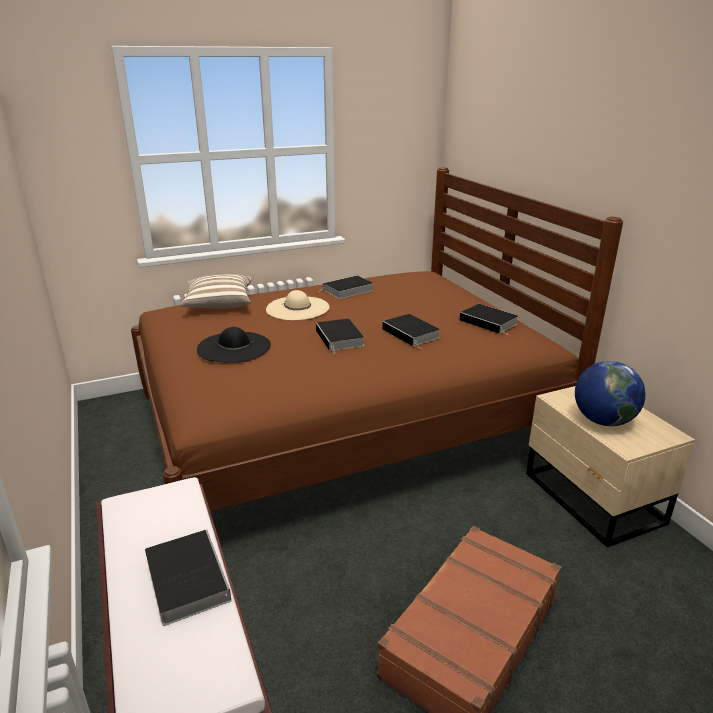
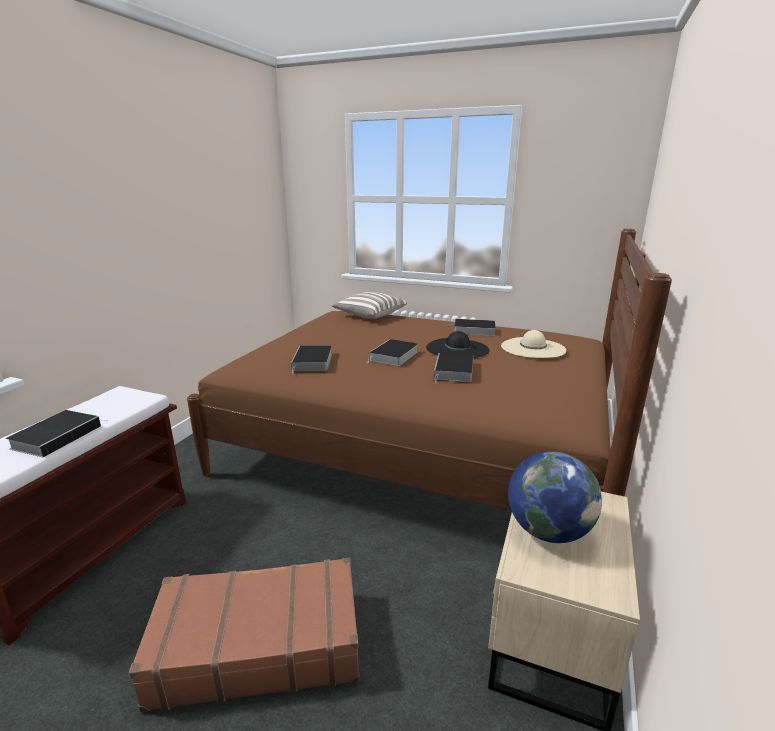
camera: 45 degrees right, 5 degrees down
black hat [197,327,271,363] -> black hat moved to [426,331,490,358]
beige hat [266,290,329,320] -> beige hat moved to [501,330,566,358]
book [459,304,518,336] -> book moved to [291,346,332,374]

